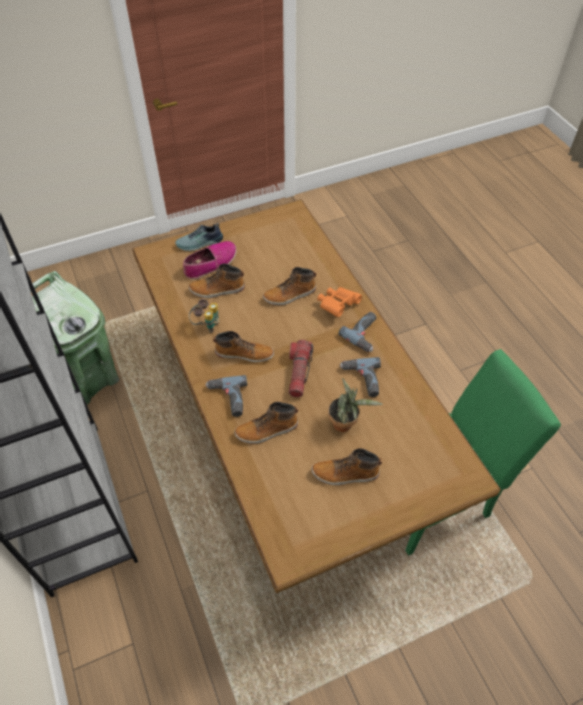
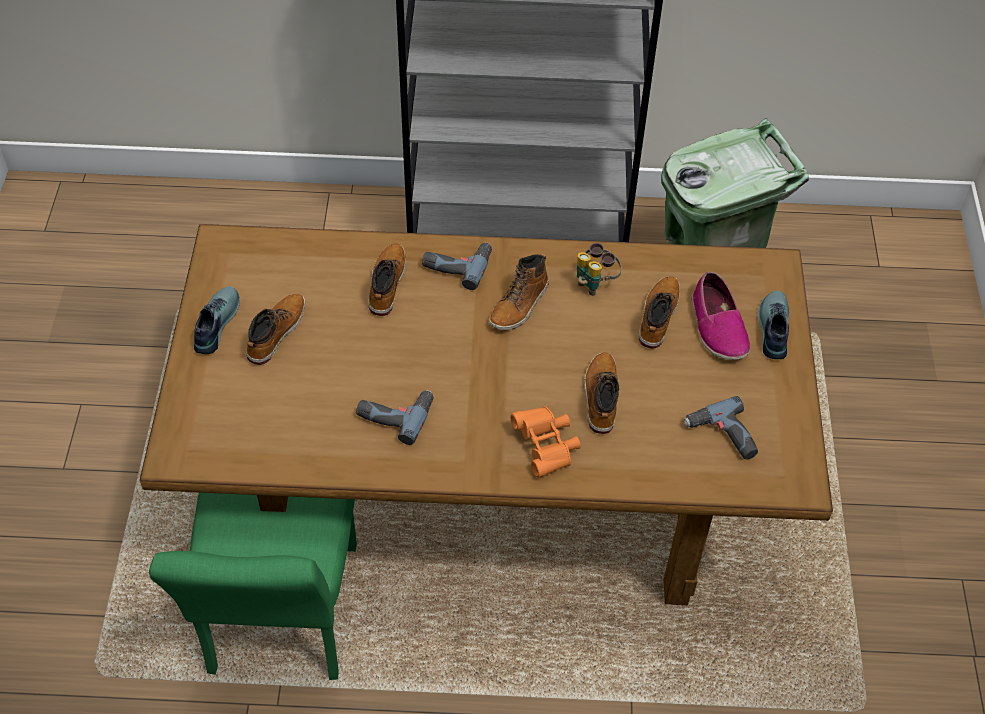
camera: 115 degrees right, 0 degrees up
flashlight [289,340,313,397] -> none
potted plant [328,378,383,432] -> none
power drill [338,312,376,352] -> power drill moved to [684,396,758,459]
none -> shoe [194,286,240,354]

